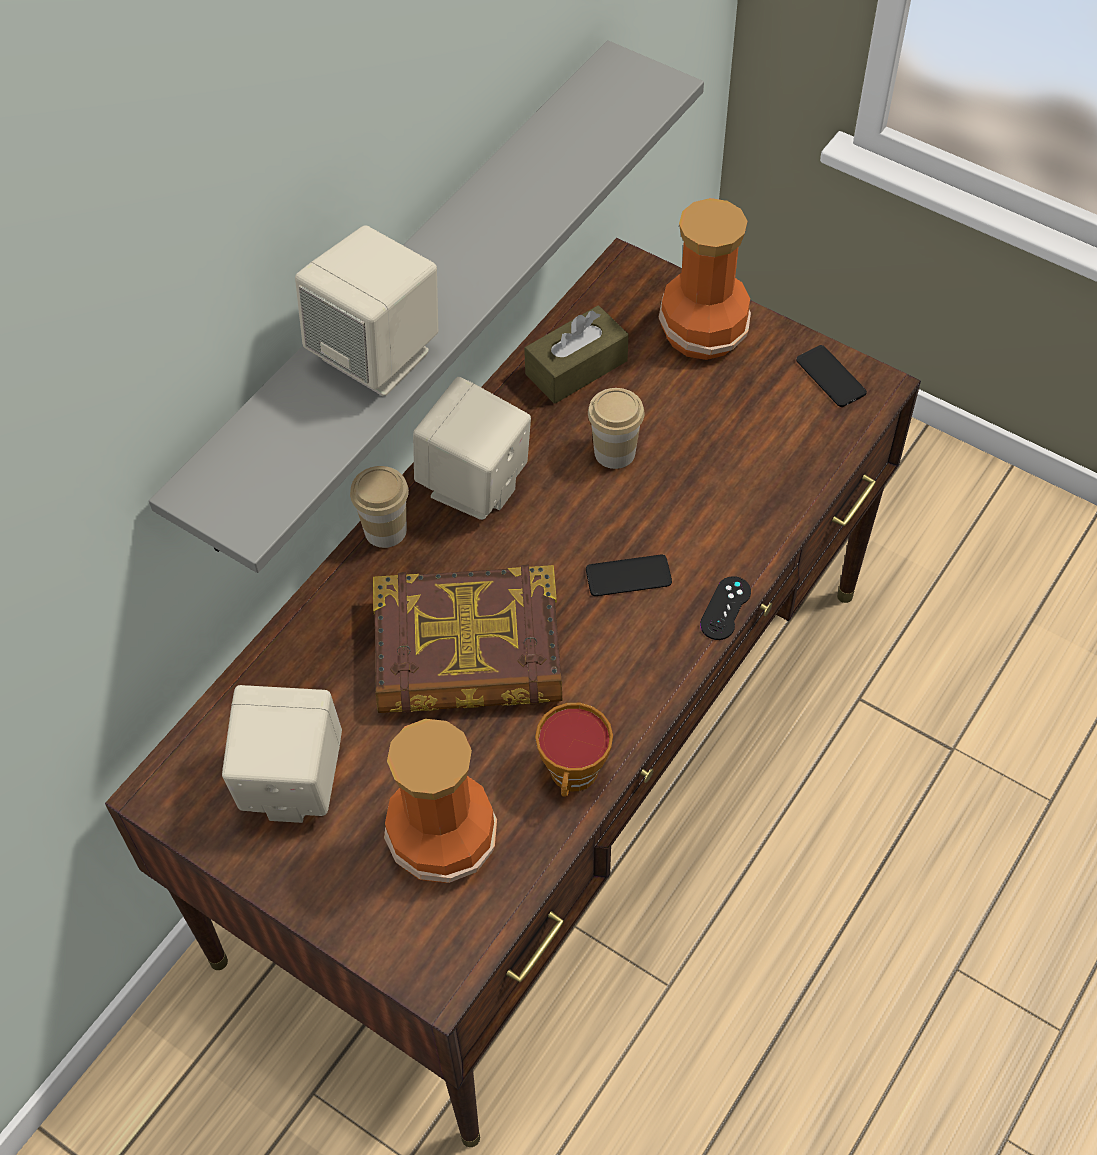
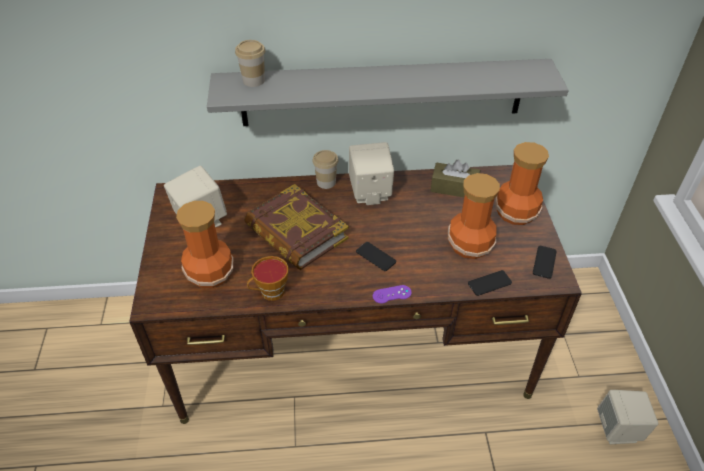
camera: 50 degrees right, 10 degrees down
beige speaker [295,225,438,397] -> beige speaker moved to [597,390,659,444]
cup [588,388,644,469] -> cup moved to [235,40,265,87]
black game controller [700,576,751,640] -> purple game controller [373,285,412,304]
none -> vase [448,173,500,259]
none -> phone [468,270,512,296]

